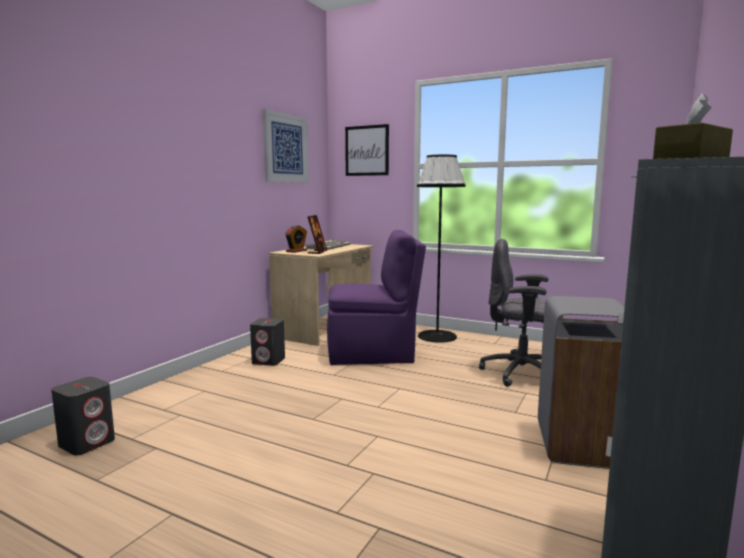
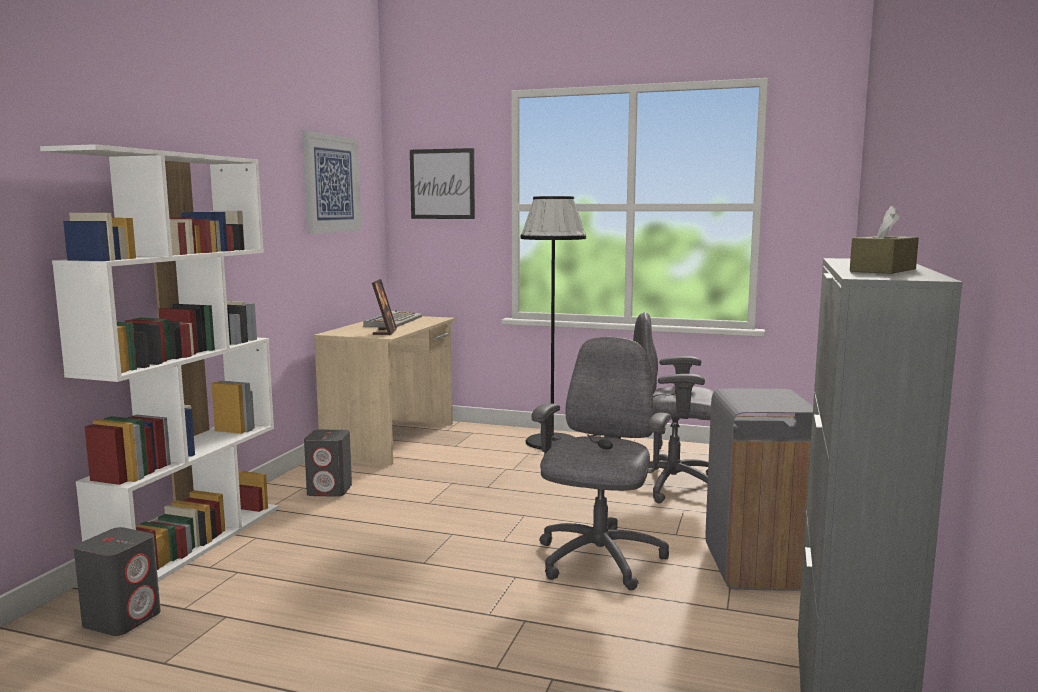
camera: 10 degrees left, 0 degrees up
alarm clock [285,225,307,253] -> none
purple chair [327,230,426,365] -> none
none -> white bookcase [40,144,279,582]
none -> grey office chair [532,337,671,590]

